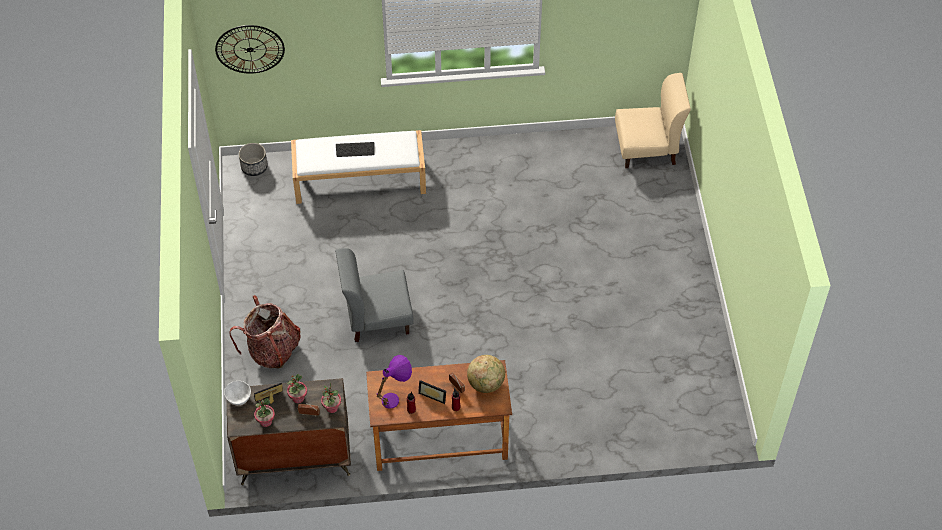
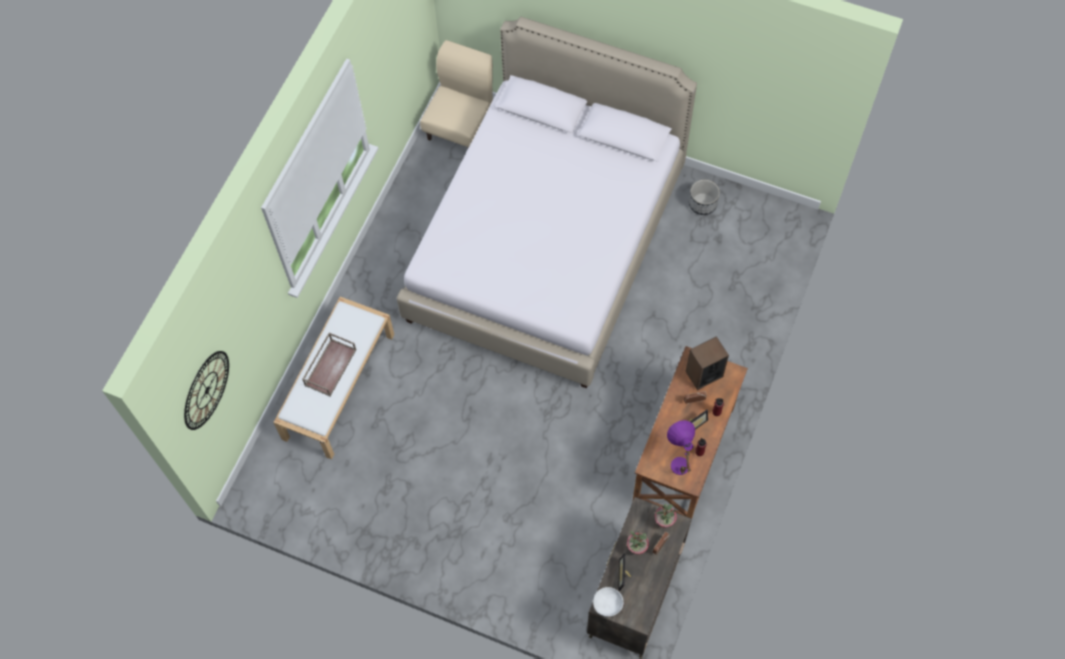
camera: 60 degrees left, 10 degrees up
backpack [229,295,301,369] -> none
planter [239,143,268,176] -> planter moved to [689,180,720,215]
potted plant [254,398,275,427] -> none
grey chair [335,248,414,342] -> none
keyboard [336,142,374,157] -> brown tray [302,332,357,396]
globe [467,355,505,393] -> speaker [685,336,729,390]
none -> white bed [397,17,697,388]

